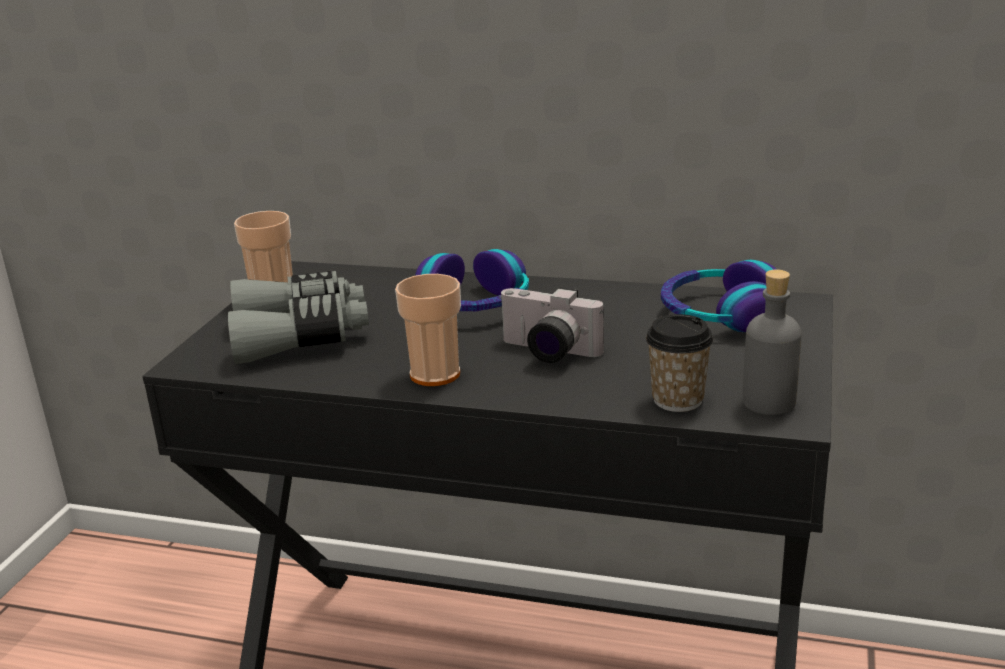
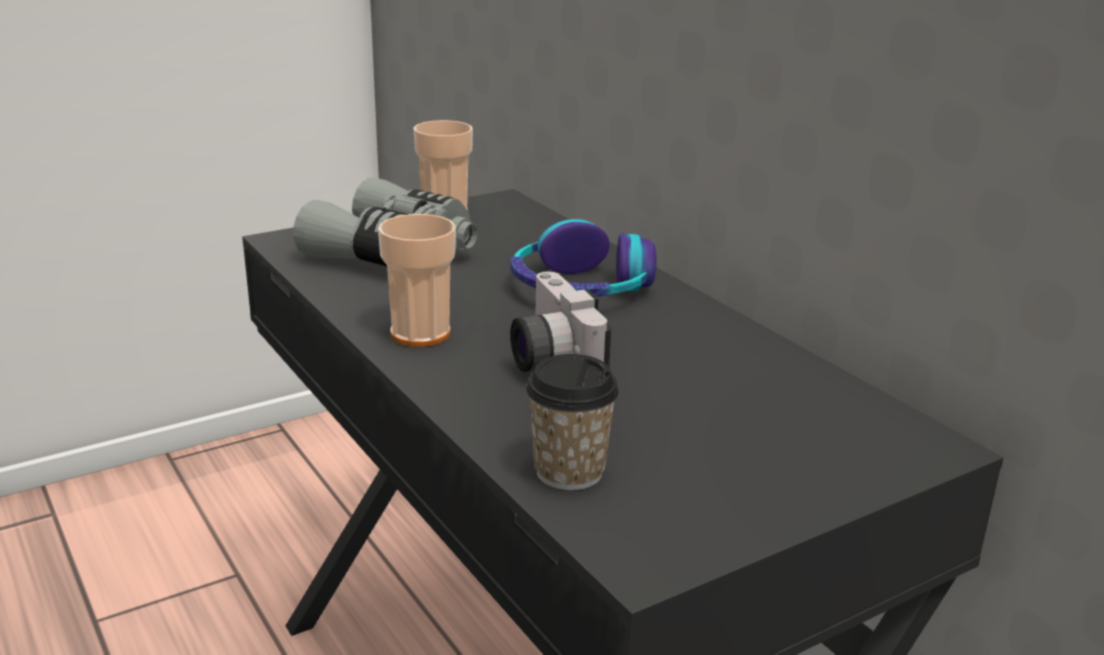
camera: 40 degrees right, 0 degrees up
headphones [661,260,776,332] -> none
grey bottle [743,269,802,415] -> none

